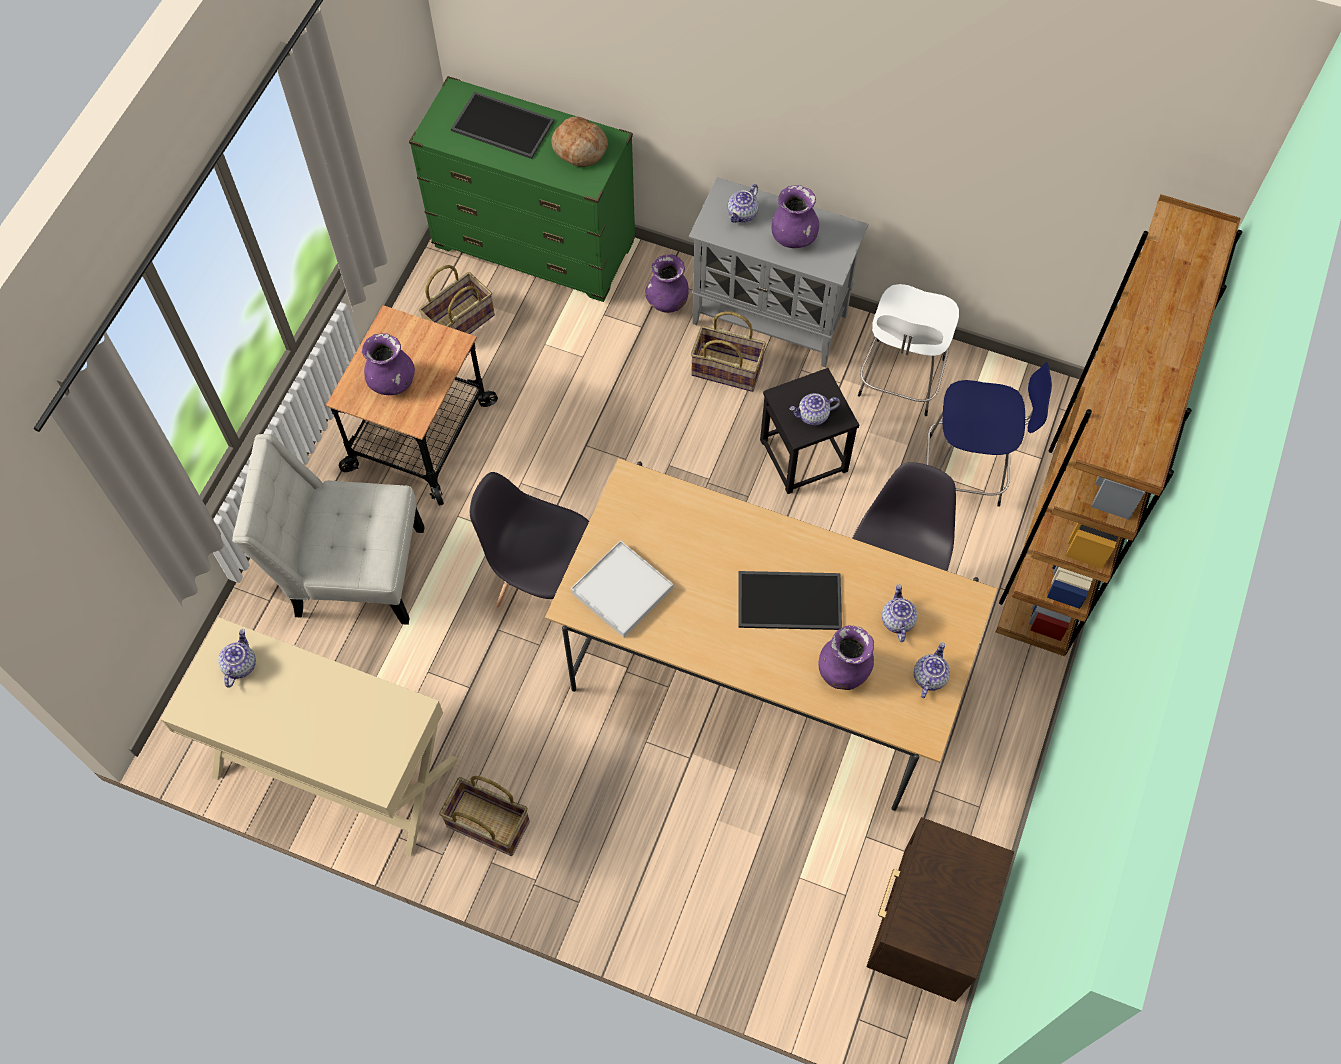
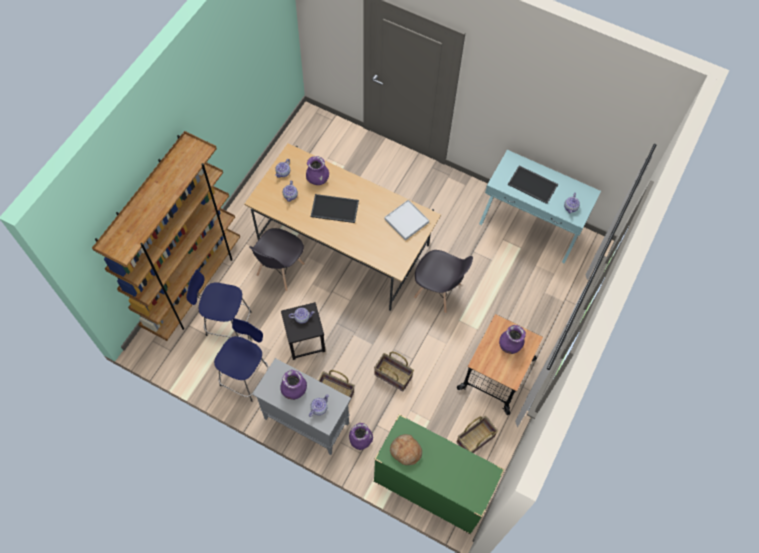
camera: 175 degrees left, 0 degrees up
beige console table [161,617,457,857] -> turquoise console table [479,150,601,264]
white chair [232,434,425,625] -> none
basket [439,776,530,856] -> basket moved to [374,352,414,391]
tray [451,92,554,159] -> tray moved to [508,166,558,204]
white stool [858,284,959,416] -> blue stool [214,318,269,402]
brown nightstand [866,817,1014,1002] -> none

